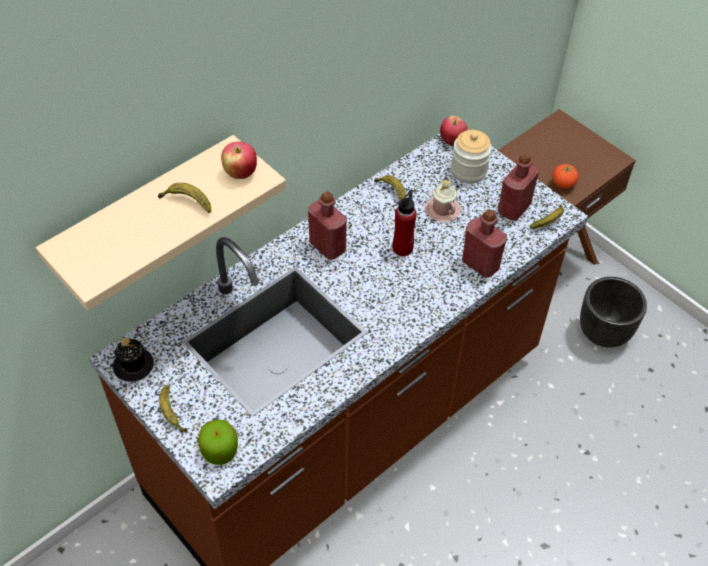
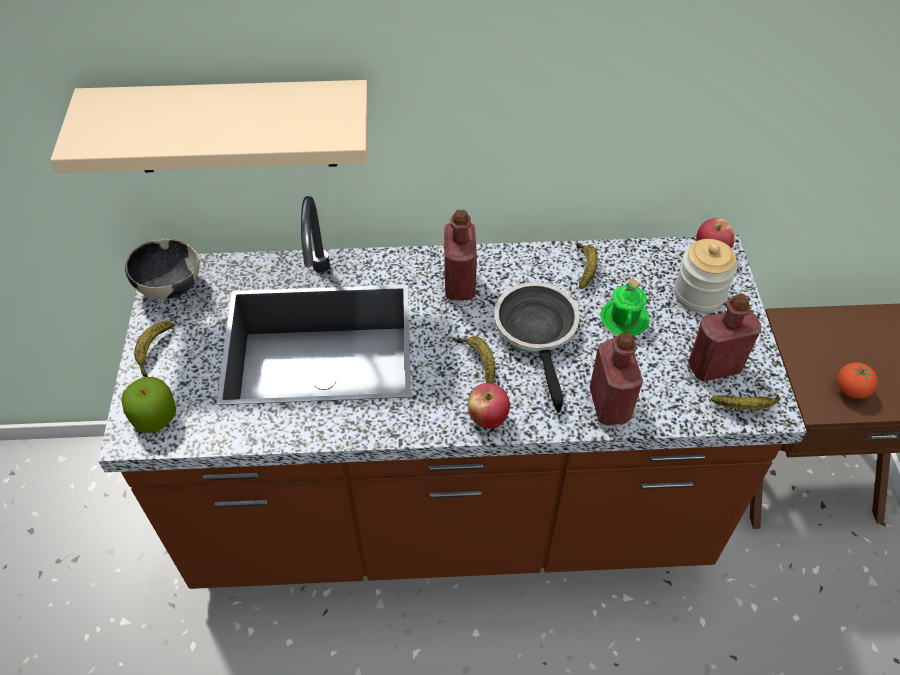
camera: 40 degrees right, 0 degrees up
black mug [113,338,154,382] -> bowl [125,239,199,299]
banana [158,183,211,214] -> banana moved to [456,336,495,384]
apple [221,141,257,179] -> apple moved to [468,383,510,429]
red bottle [393,190,417,256] -> frying pan [494,282,580,413]
pink mug [425,180,461,222] -> green mug [600,278,650,336]
black planter [580,277,647,348] -> none

